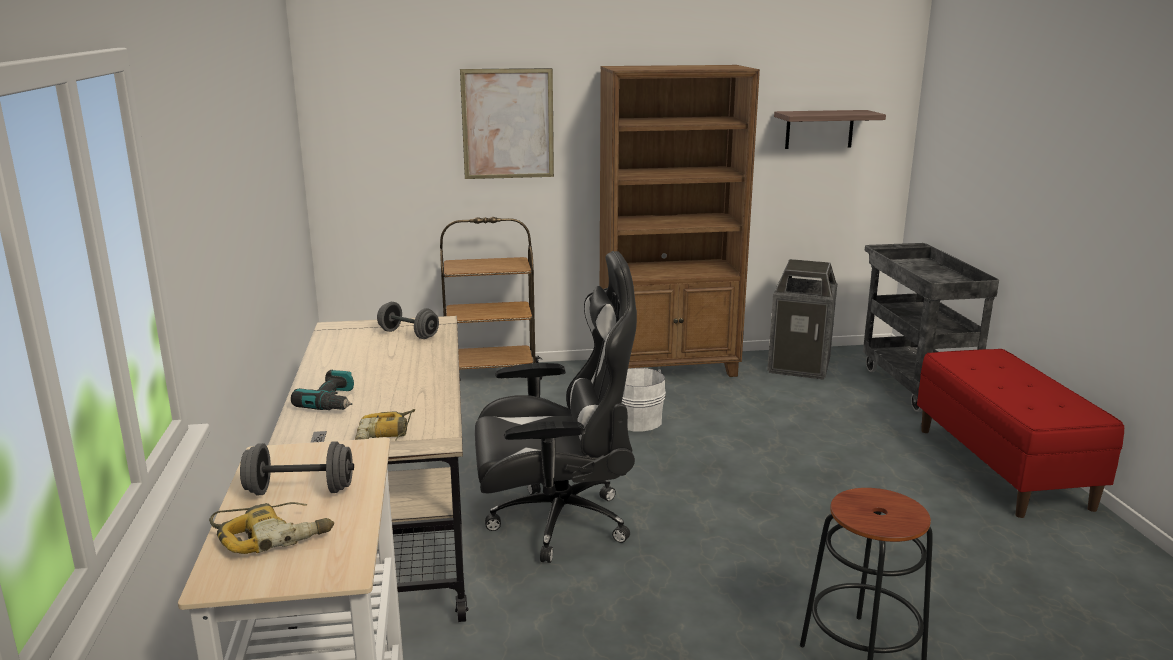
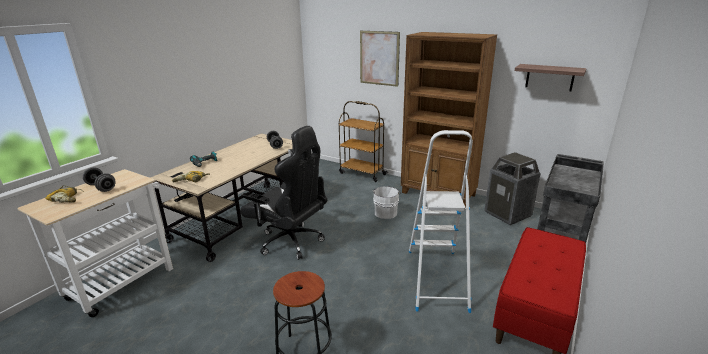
camera: 40 degrees right, 5 degrees up
none -> white step ladder [409,130,473,313]

